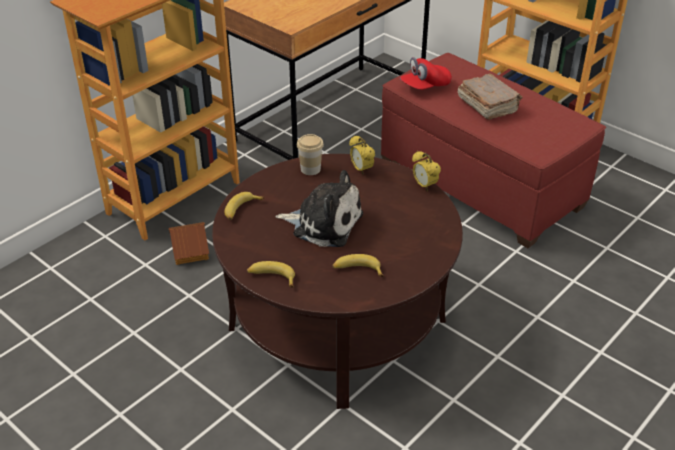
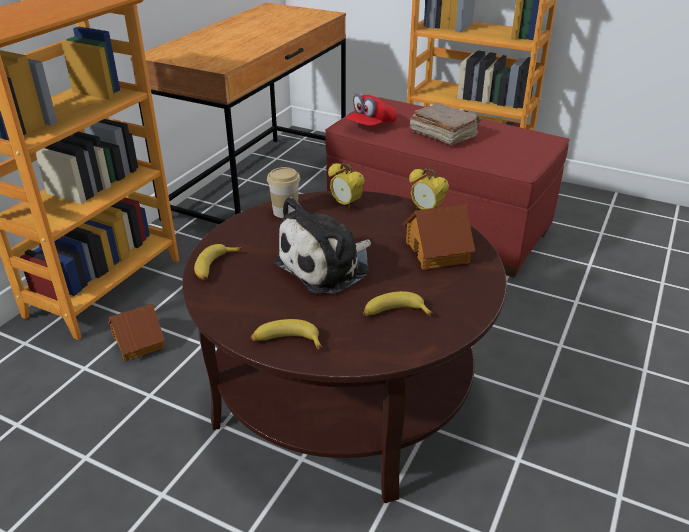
camera: 15 degrees left, 5 degrees down
plush toy [275,170,363,247] -> plush toy turned 135 degrees clockwise [274,197,371,294]
none -> toy house [403,204,475,270]

